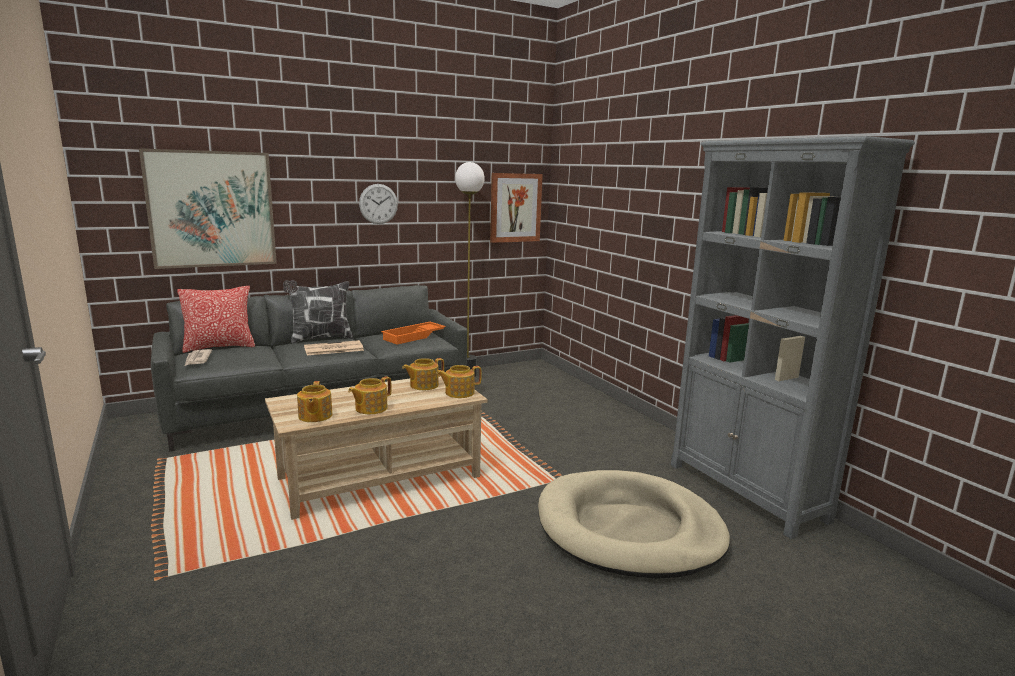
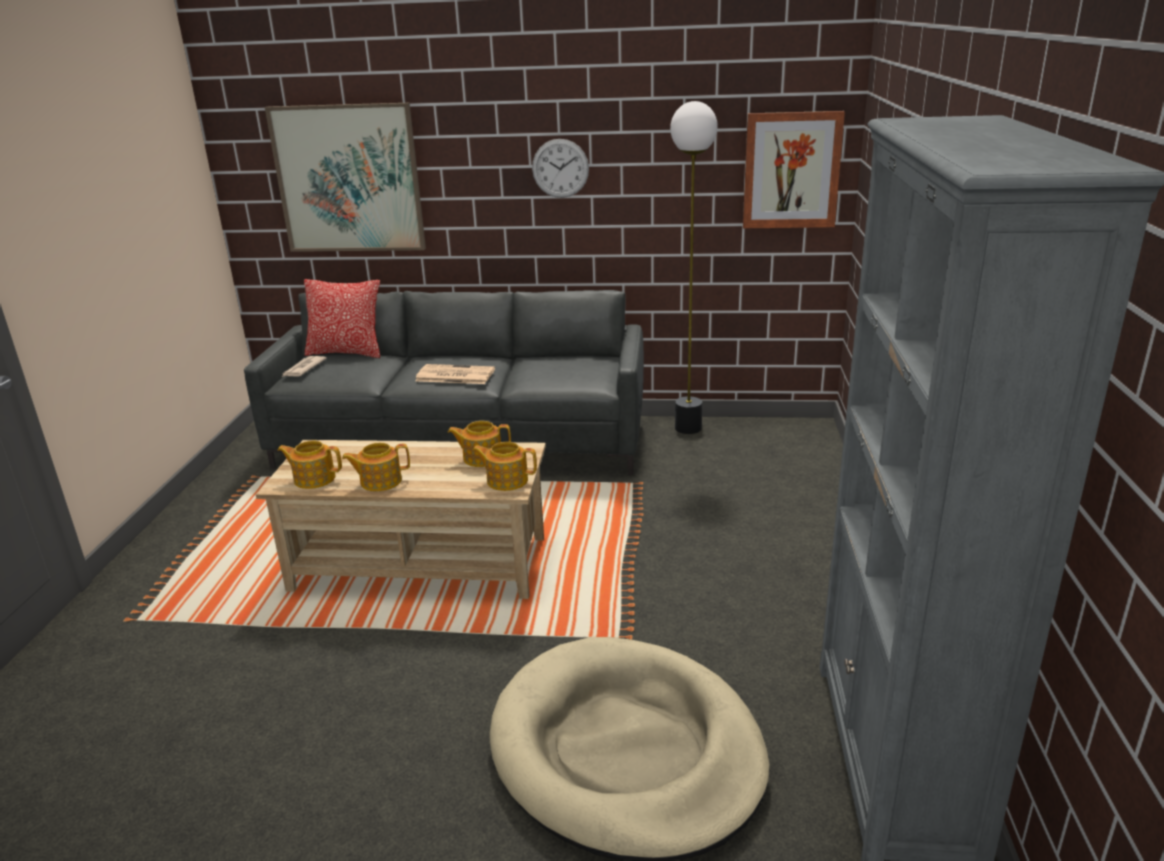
camera: 35 degrees right, 10 degrees up
pillow [283,280,353,344] -> none
teapot [297,381,332,422] -> teapot turned 75 degrees clockwise [277,441,342,489]
orange tray [381,322,446,345] -> none

